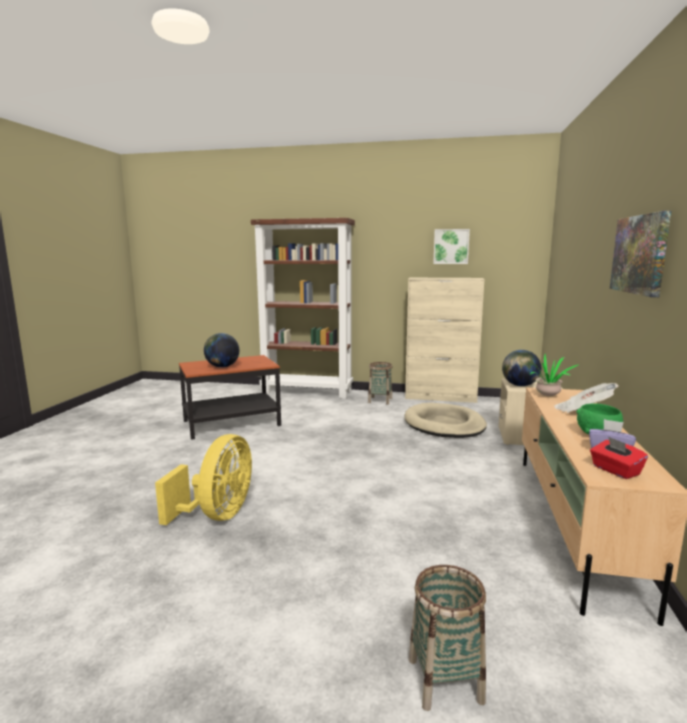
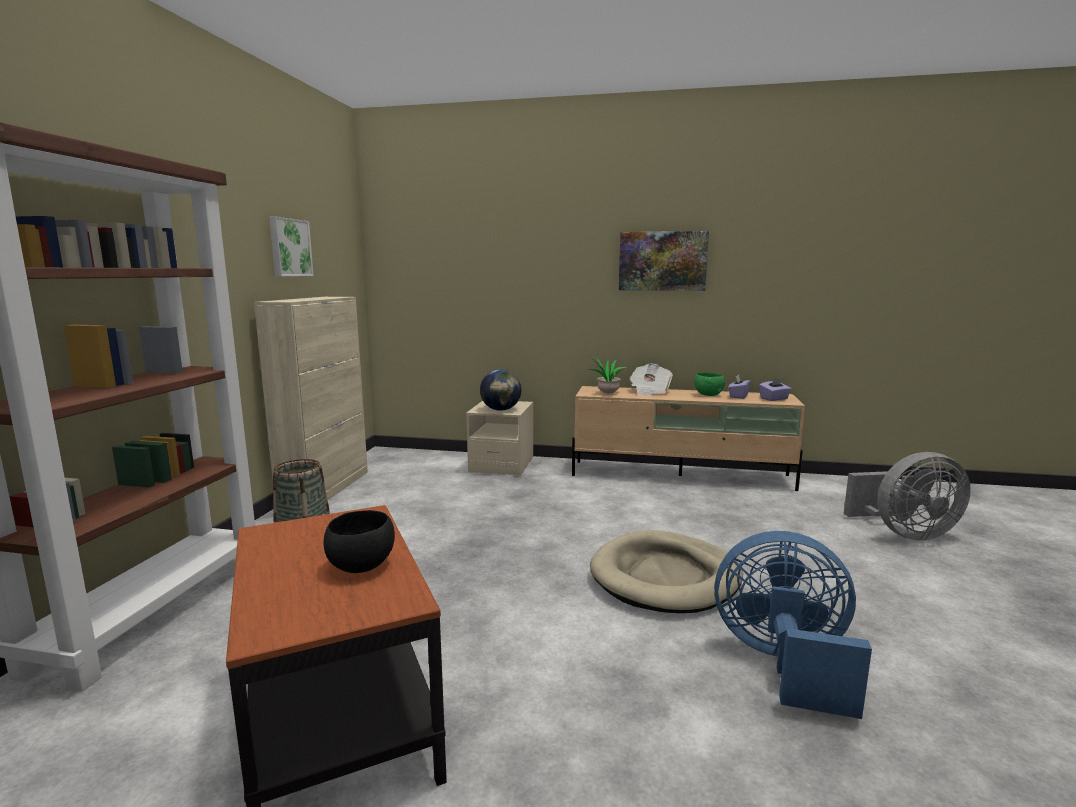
camera: 90 degrees left, 0 degrees up
yellow fan [155,434,252,525] -> blue fan [714,531,872,719]
globe [204,333,239,368] -> black bowl [323,510,395,573]
beige dog bed [405,403,487,438] -> beige dog bed moved to [590,530,743,613]
basket [409,565,486,711] -> grey fan [844,452,971,540]
red tissue box [590,436,648,479] -> purple tissue box [759,378,792,401]

